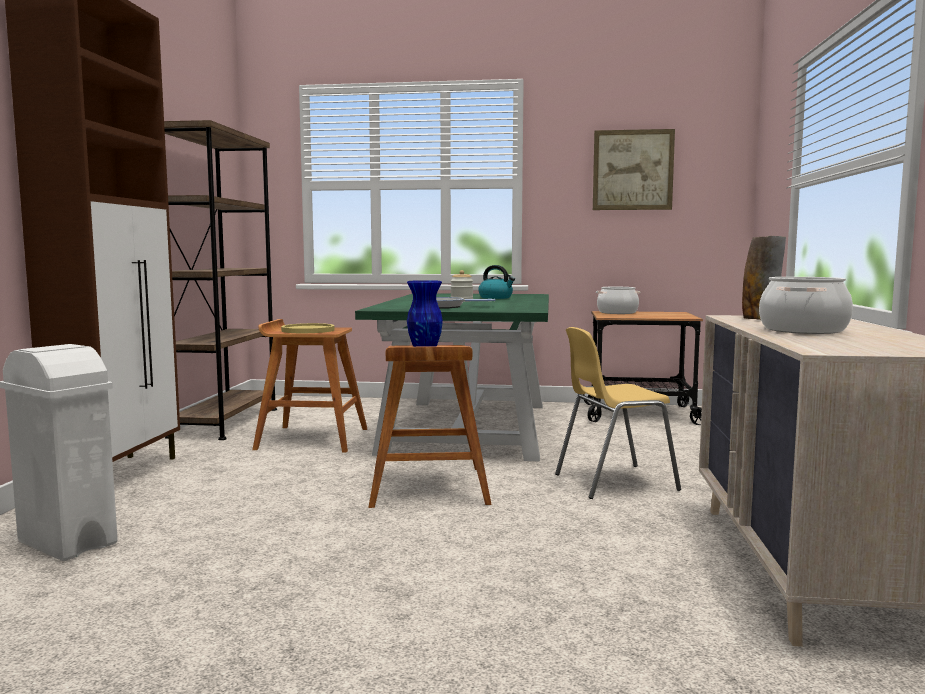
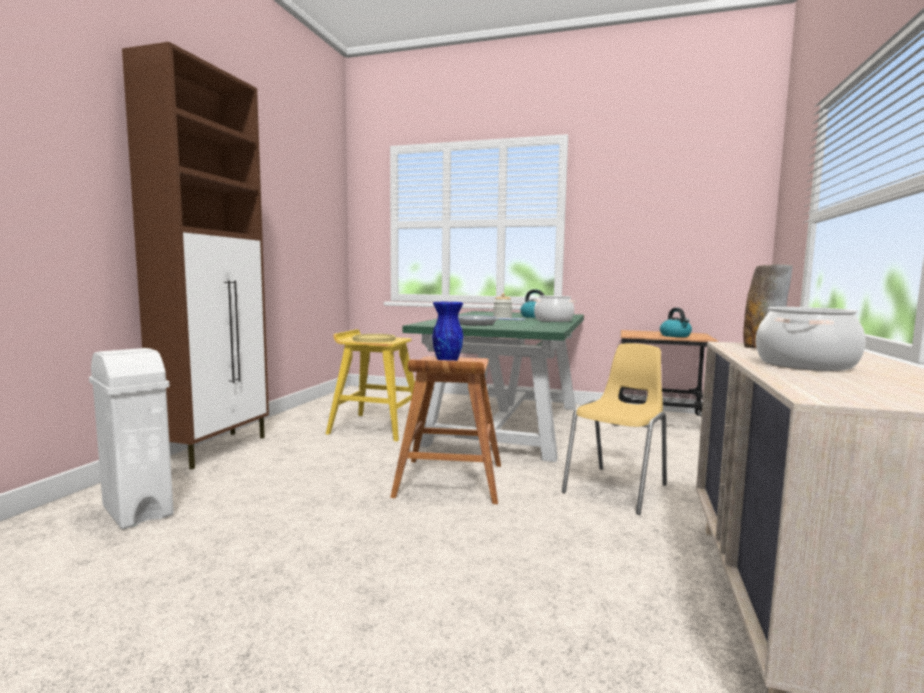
camera: 10 degrees right, 0 degrees up
brown bookcase [164,120,277,440] -> none
brown stool [252,319,367,453] -> yellow stool [326,329,415,441]
yellow chair [555,327,681,499] -> yellow chair turned 135 degrees clockwise [562,343,667,515]
picture [593,129,675,210] -> none
cooking pot [596,287,641,314] -> cooking pot moved to [533,296,576,322]
none -> kettle [660,308,692,337]

